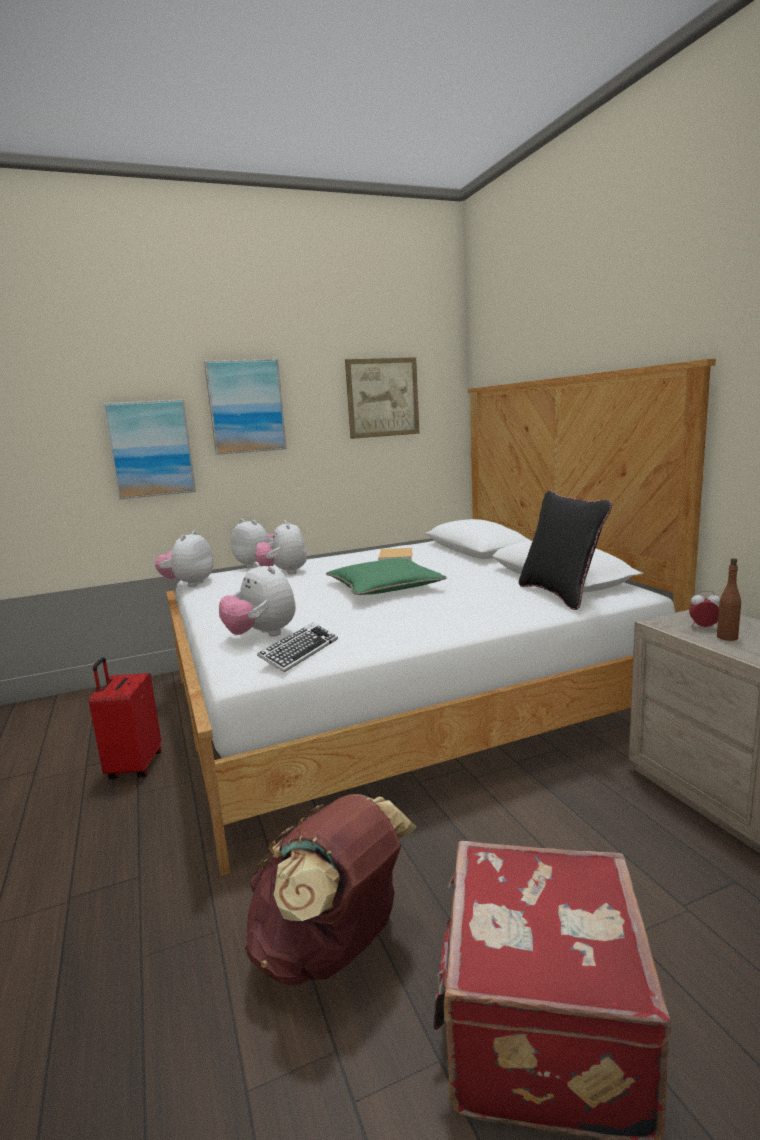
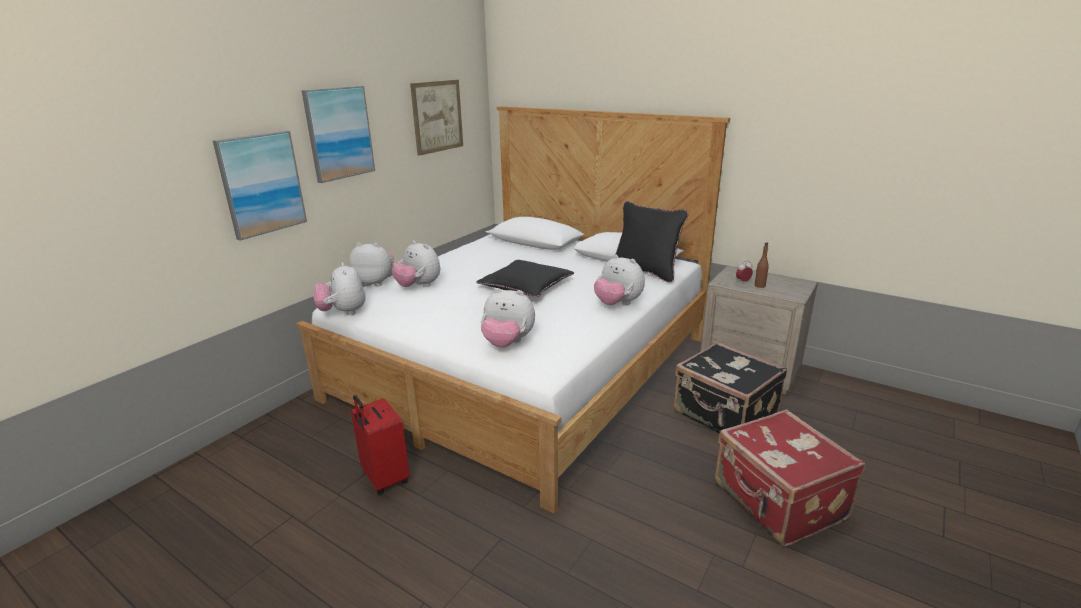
camera: 35 degrees left, 10 degrees up
brown backpack [245,794,417,985] -> none
keyboard [257,622,338,673] -> none
green pillow [326,558,447,595] -> black pillow [476,260,574,297]
beige book [378,548,412,561] -> none
none -> plush toy [594,254,645,305]
none -> black suitcase [674,342,787,433]

